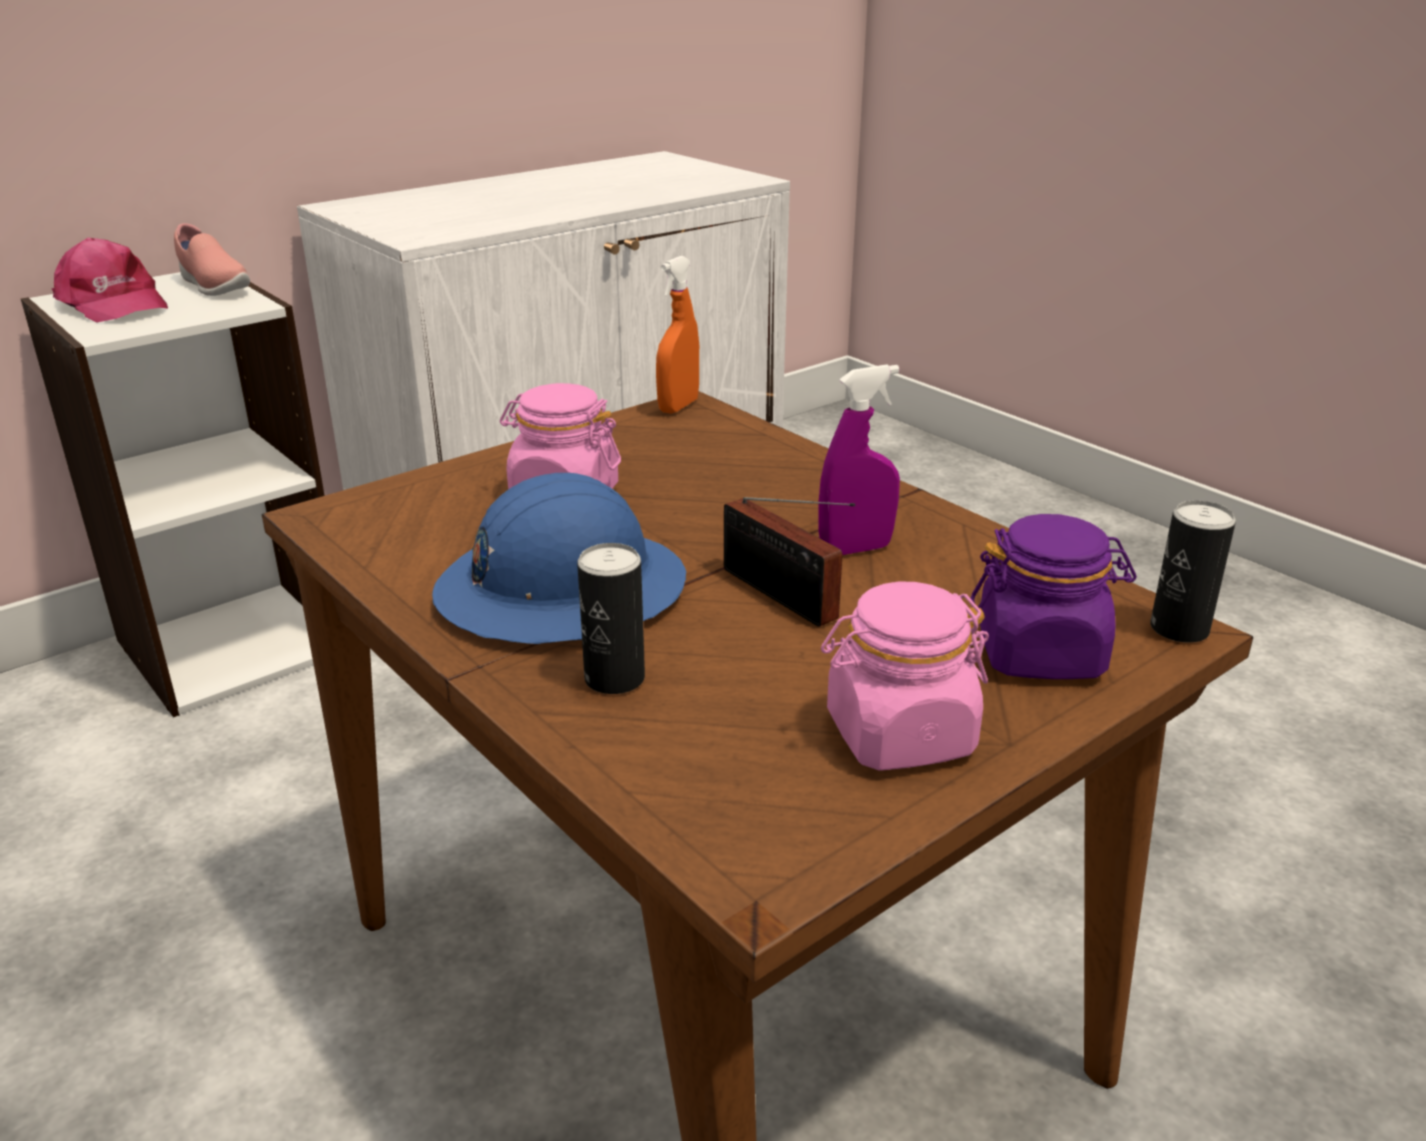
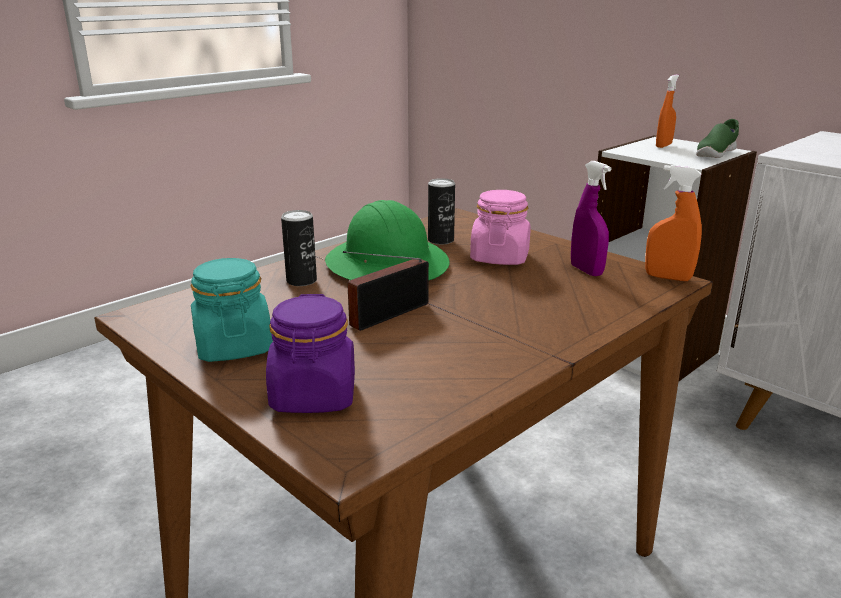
camera: 85 degrees right, 5 degrees down
pink cap [52,238,168,323] -> orange spray bottle [656,75,679,148]
pink shoe [174,223,250,296] -> green shoe [696,119,739,158]
blue hard hat [432,473,686,644] -> green hard hat [325,200,450,280]
purple spray bottle [818,364,900,555] -> purple spray bottle moved to [571,161,611,276]
pink jar [821,582,989,771] -> turquoise jar [191,258,273,362]
can [1150,500,1236,643] -> can moved to [428,178,455,245]

